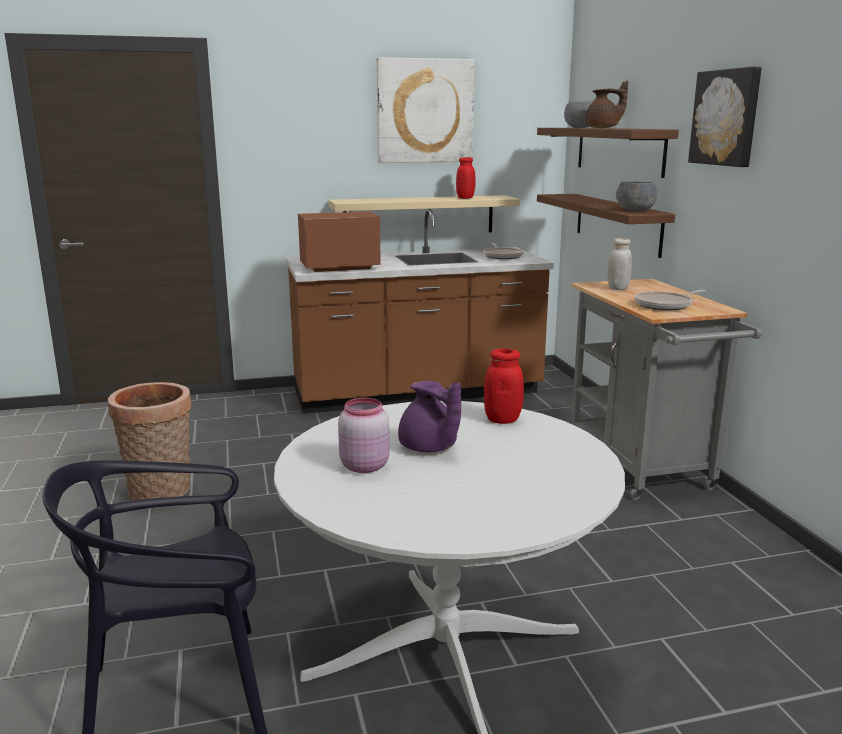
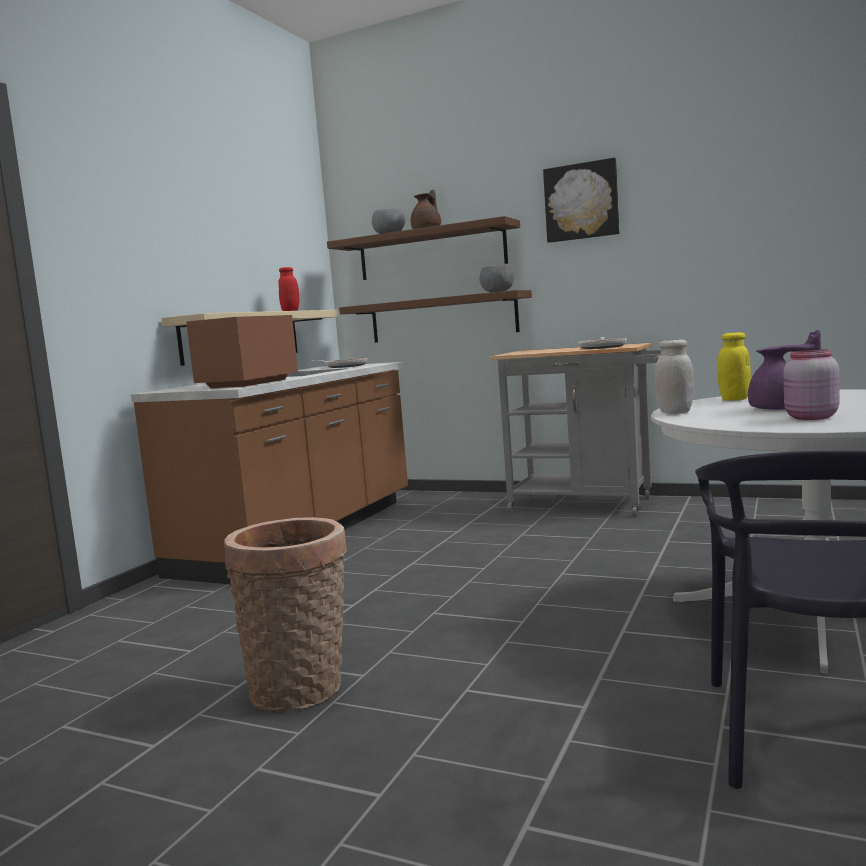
camera: 50 degrees left, 10 degrees down
picture [376,57,474,163] -> none
red jar [484,349,524,424] -> yellow jar [717,332,751,400]
white jar [607,238,632,290] -> white jar moved to [655,340,694,413]

